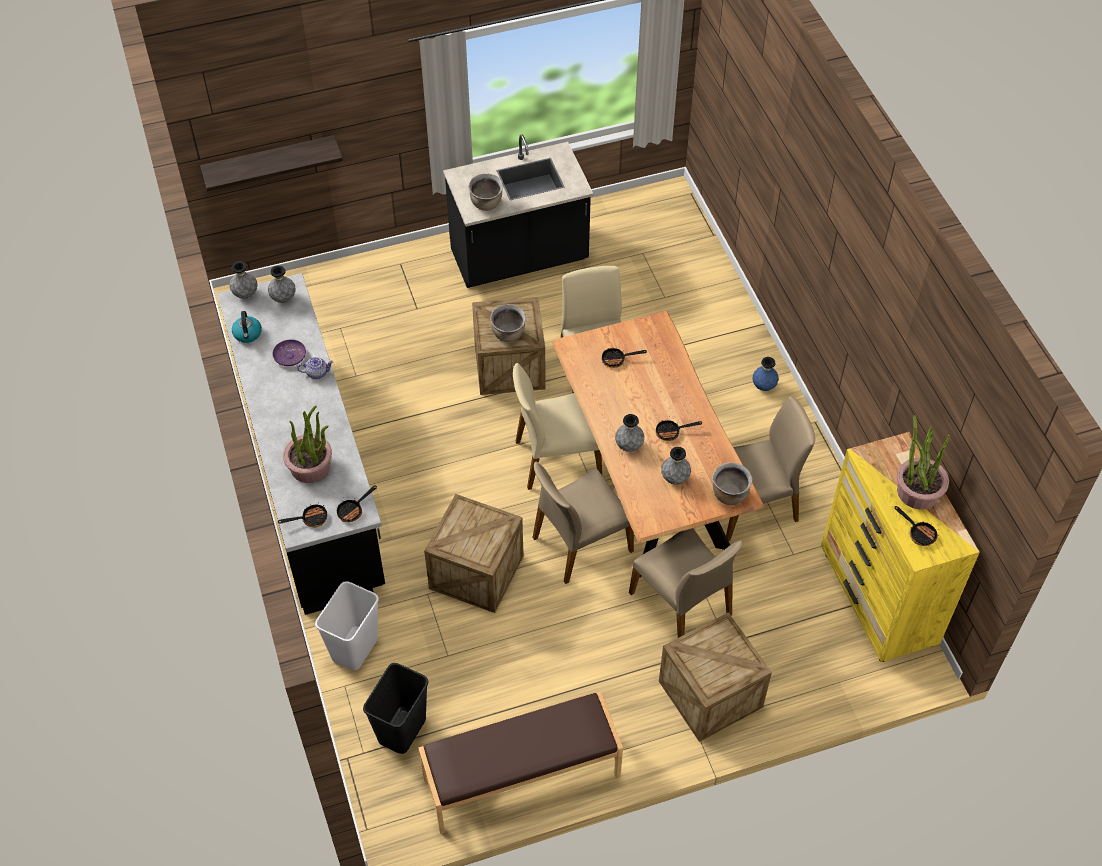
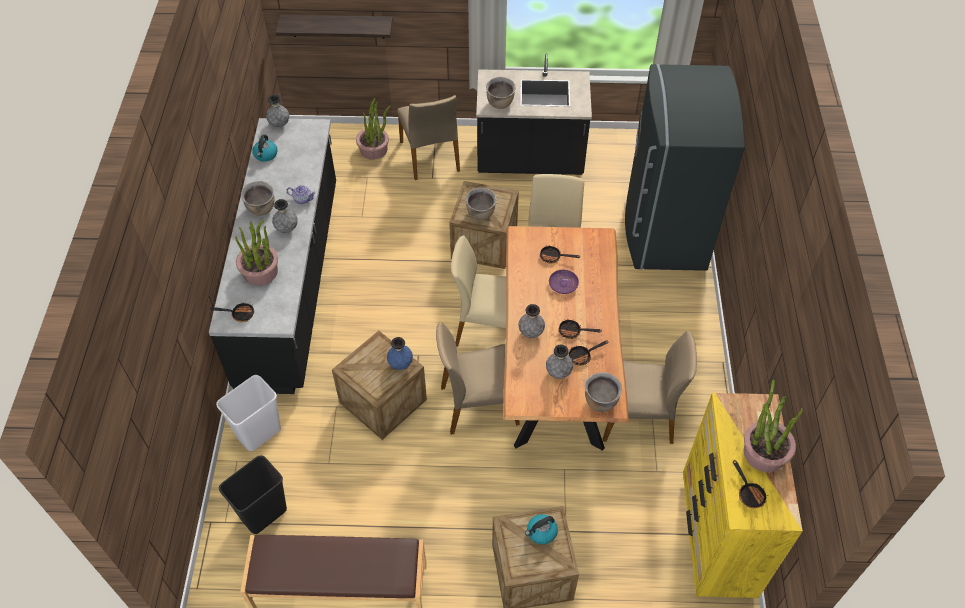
camera: 20 degrees right, 0 degrees up
grey vase [268,265,296,303] -> grey vase moved to [272,199,298,233]
purple plate [273,340,306,366] -> purple plate moved to [549,270,579,294]
frying pan [337,485,377,522] -> frying pan moved to [569,340,608,366]
beige chair [629,528,743,638] -> beige chair moved to [397,95,460,180]
blue vase [753,357,779,391] -> blue vase moved to [387,337,413,370]
none -> brown cooking pot [241,181,275,216]
none -> potted plant [356,98,391,160]
none -> kettle [525,514,558,545]
none -> grey fridge [625,64,745,271]

